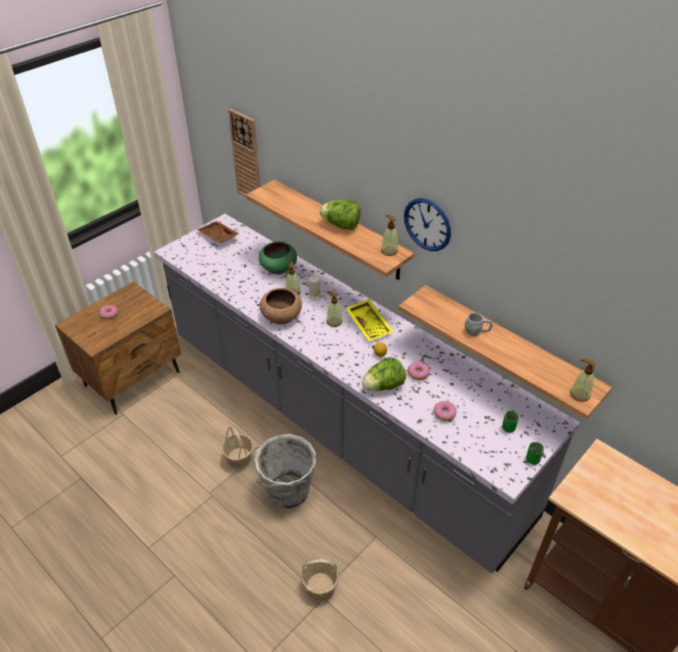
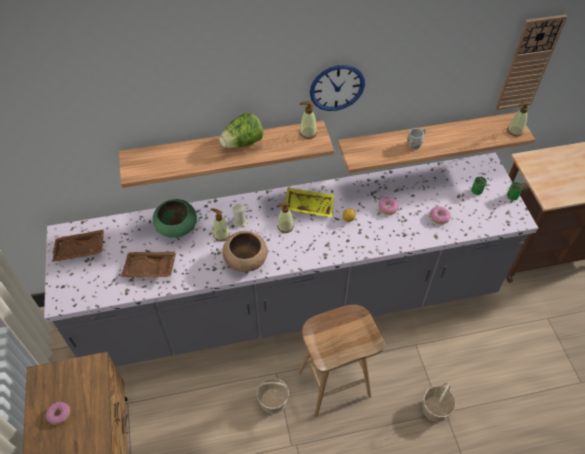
camera: 55 degrees left, 10 degrees up
wall clock [228,108,260,197] -> wall clock moved to [495,15,568,110]
grey bucket [252,434,316,509] -> brown stool [298,304,385,417]
lettuce [362,357,406,391] -> none
none -> brown tray [121,252,176,277]

